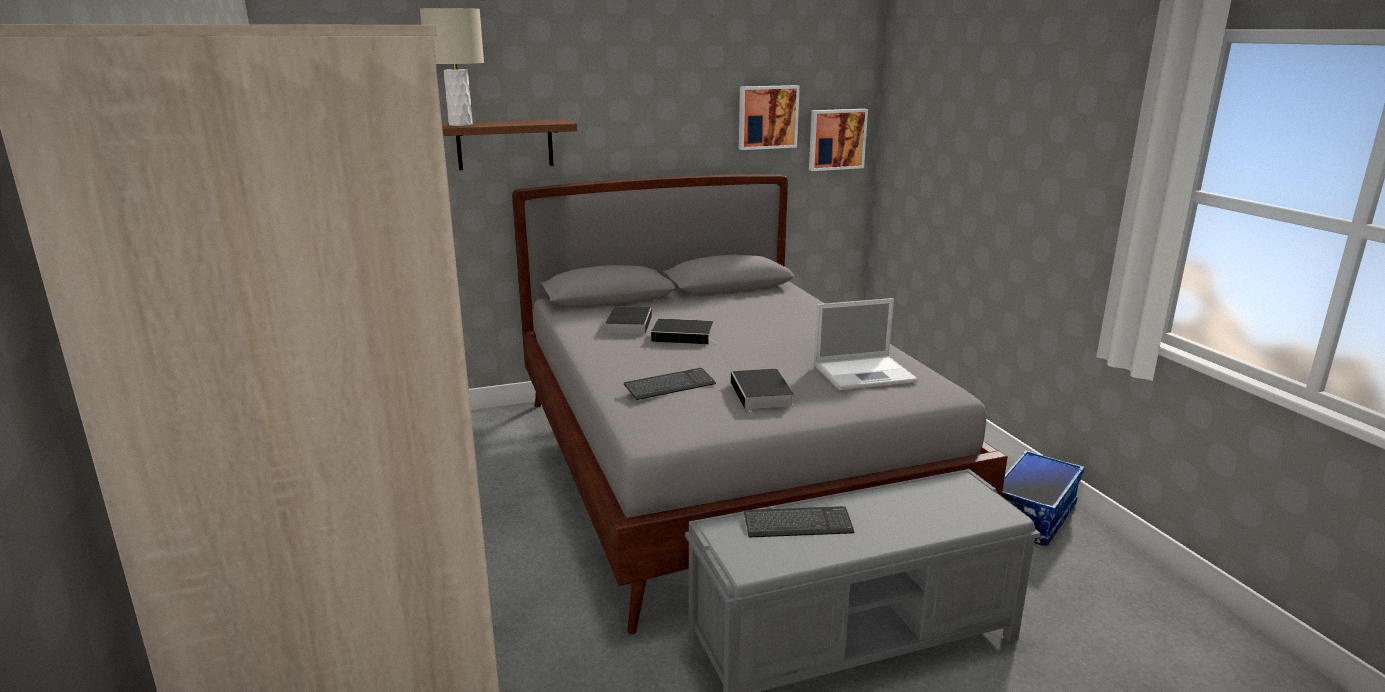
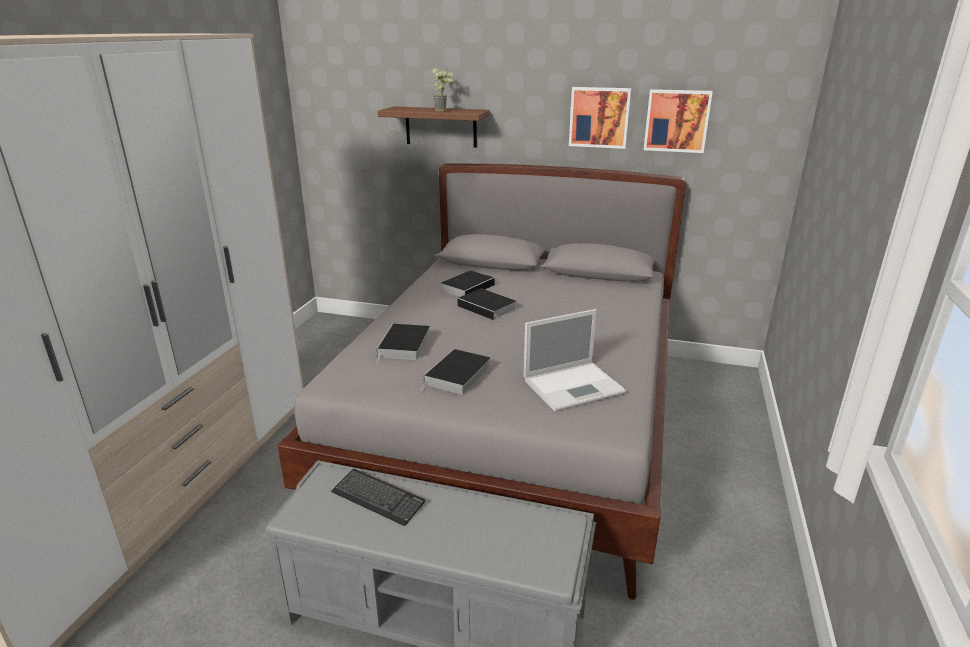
camera: 35 degrees right, 5 degrees up
beige table lamp [420,8,484,126] -> none
keyboard [624,368,716,400] -> book [376,324,430,363]
picture [809,109,868,171] -> picture moved to [569,87,631,149]
laptop [814,298,918,390] -> laptop turned 45 degrees counterclockwise [523,309,627,412]
storage box [1002,450,1085,546] -> none
none -> potted plant [432,68,454,111]

